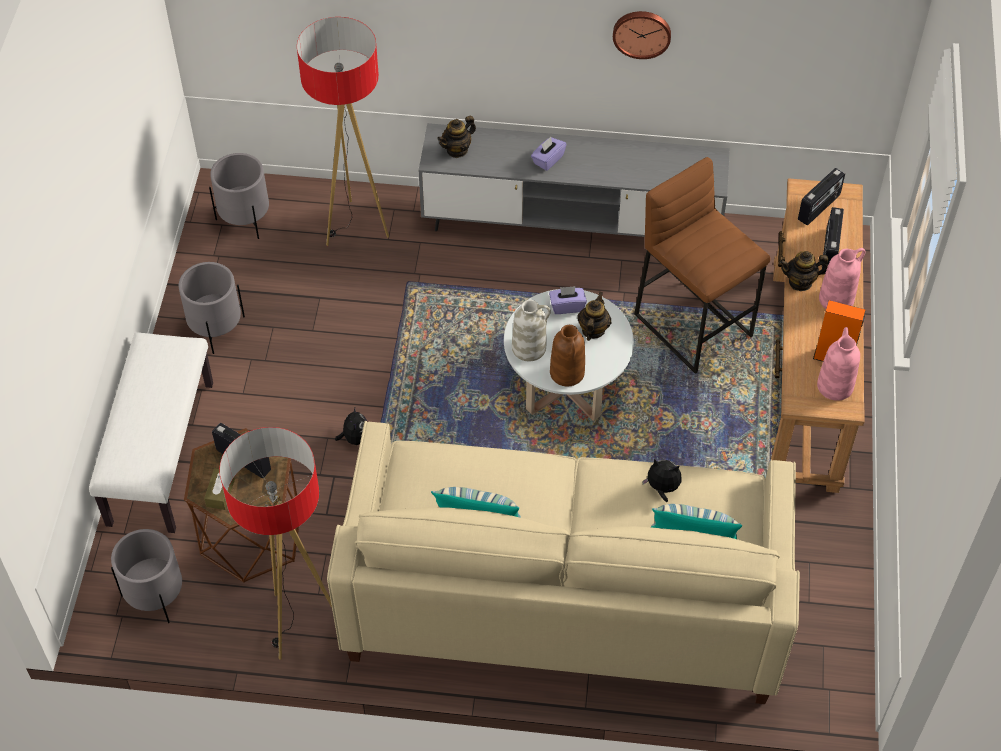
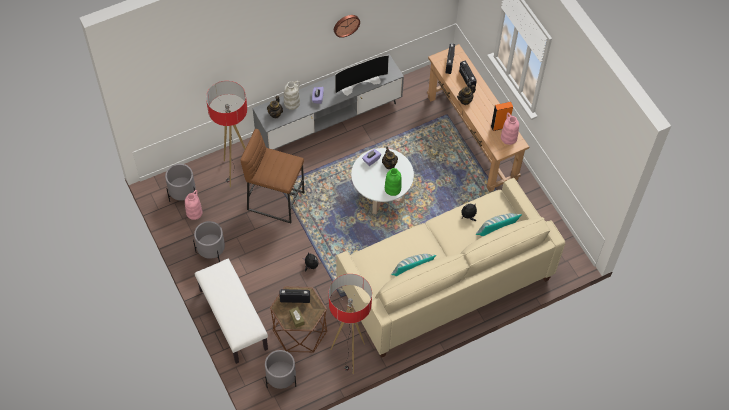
camera: 35 degrees left, 5 degrees up
white vase [512,300,551,362] -> white vase moved to [284,81,300,110]
brown vase [550,325,585,386] -> green vase [385,168,402,196]
brown stool [634,157,770,374] -> brown stool moved to [241,129,304,223]
pink vase [819,248,865,309] -> pink vase moved to [185,190,203,220]
none -> television [335,55,389,96]

